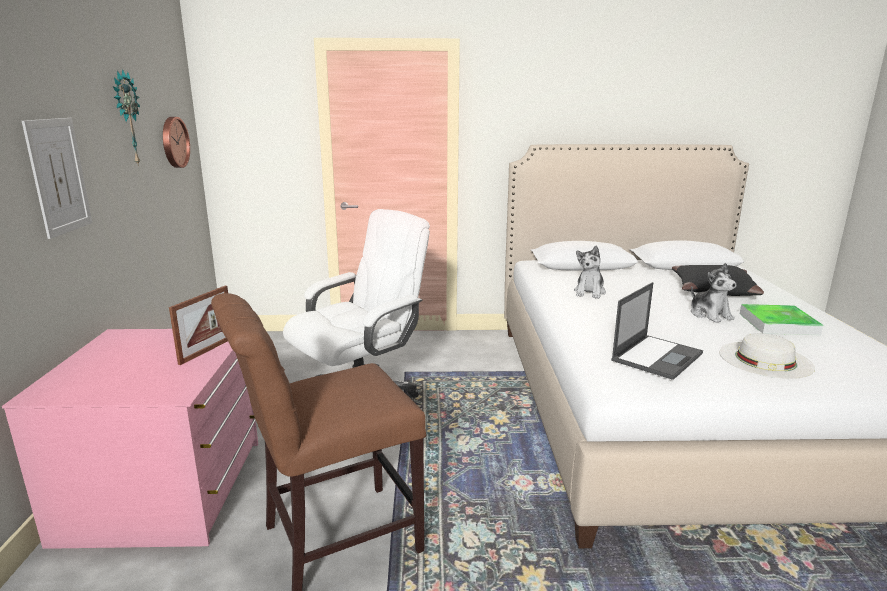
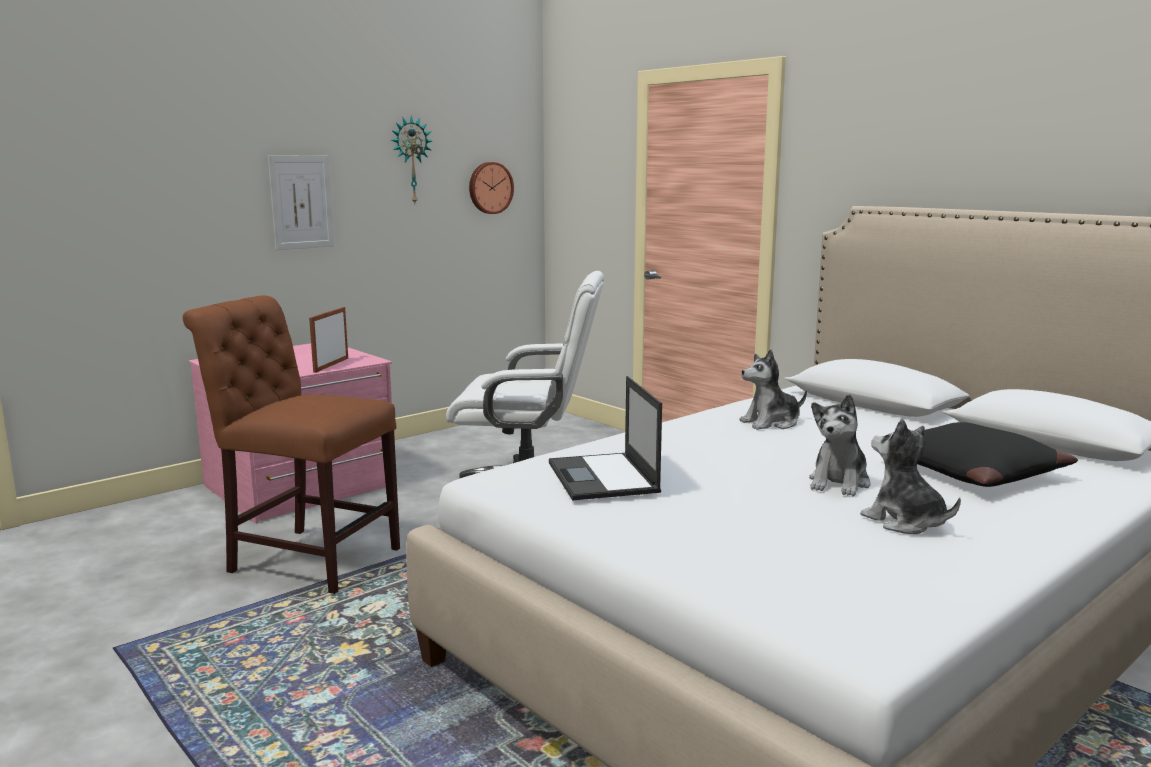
camera: 50 degrees right, 5 degrees down
picture frame [169,286,228,365] -> picture frame turned 120 degrees clockwise [309,307,348,373]
laptop [611,282,703,380] -> laptop turned 75 degrees clockwise [549,376,662,501]
white hat [719,333,815,379] -> none
tray [740,304,823,335] -> plush toy [860,419,961,534]

